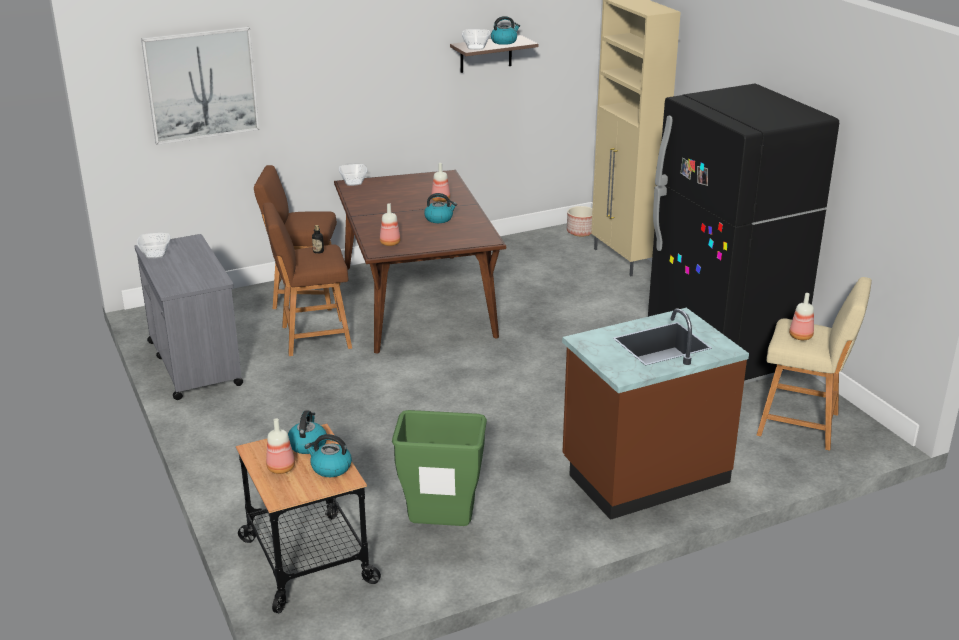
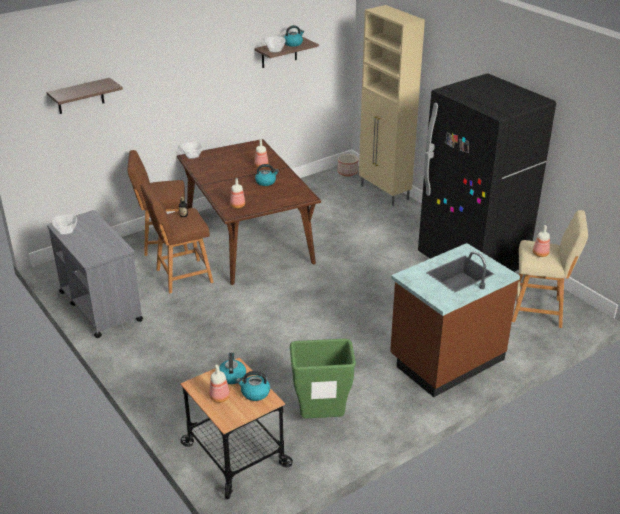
camera: 10 degrees left, 5 degrees up
picture [141,27,259,145] -> shelf [47,78,123,114]

